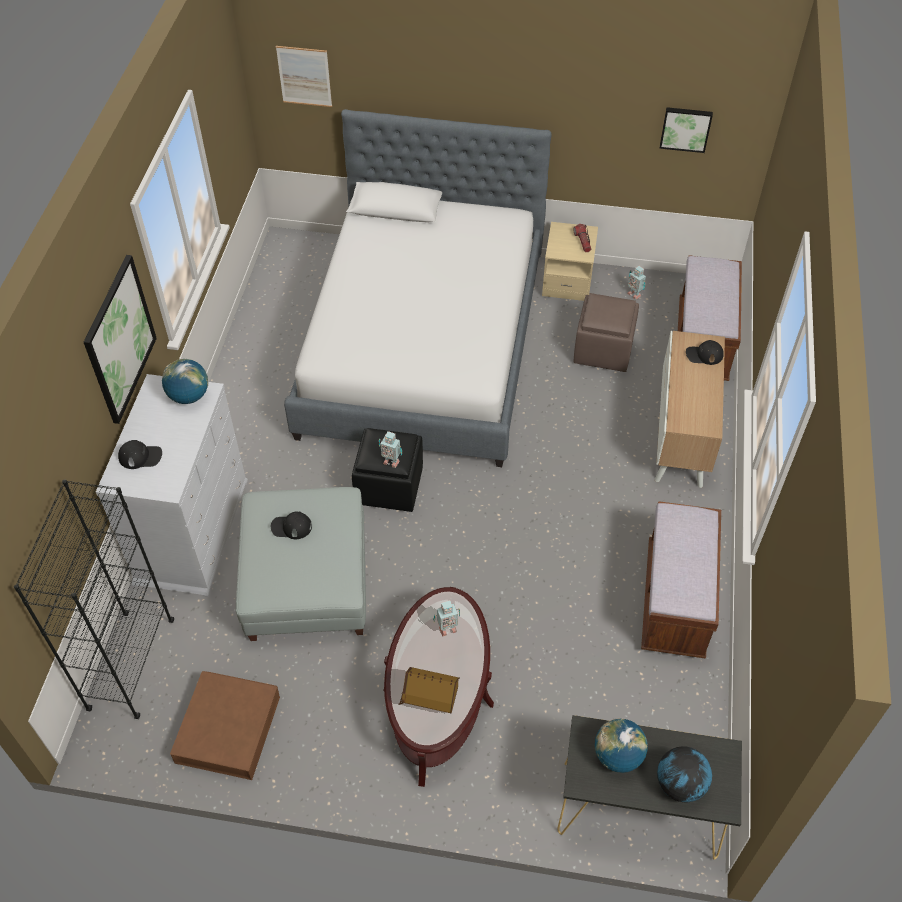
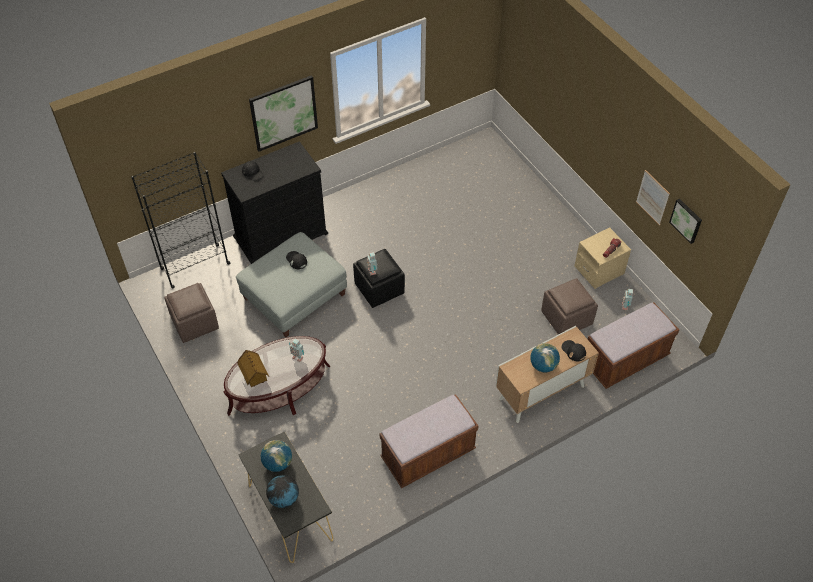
camera: 50 degrees right, 0 degrees up
white dresser [96,374,248,597] -> black dresser [221,141,328,264]
globe [162,359,208,404] -> globe moved to [530,343,560,373]
brown storage box [170,671,280,780] -> brown ottoman [164,283,219,343]
picture [276,46,332,107] -> picture moved to [636,170,670,226]
bed [284,109,551,467] -> none

